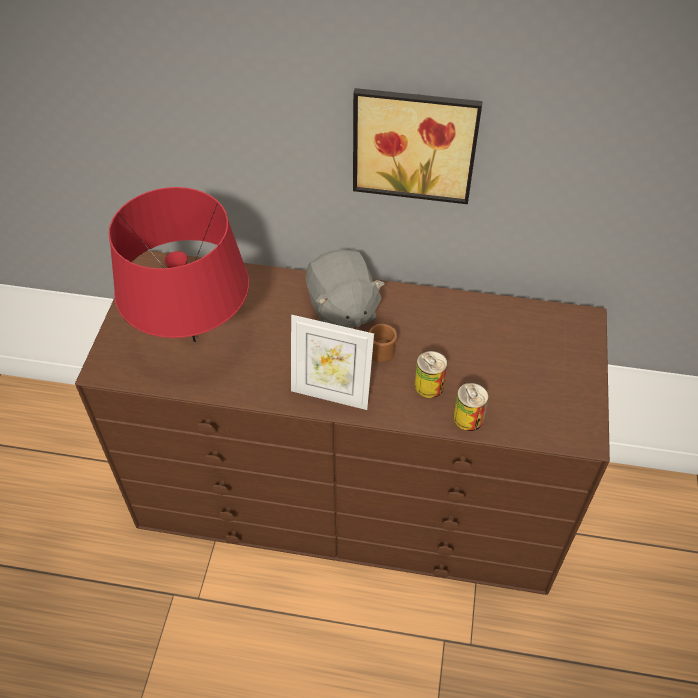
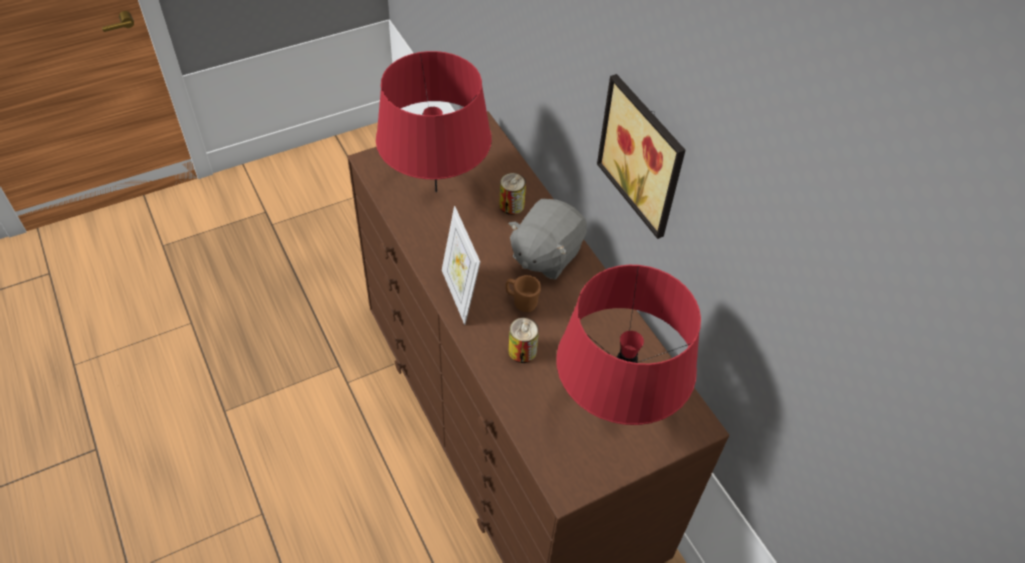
camera: 50 degrees right, 0 degrees up
can [453,382,489,431] -> can moved to [499,173,526,215]
none -> red table lamp [556,265,701,425]

